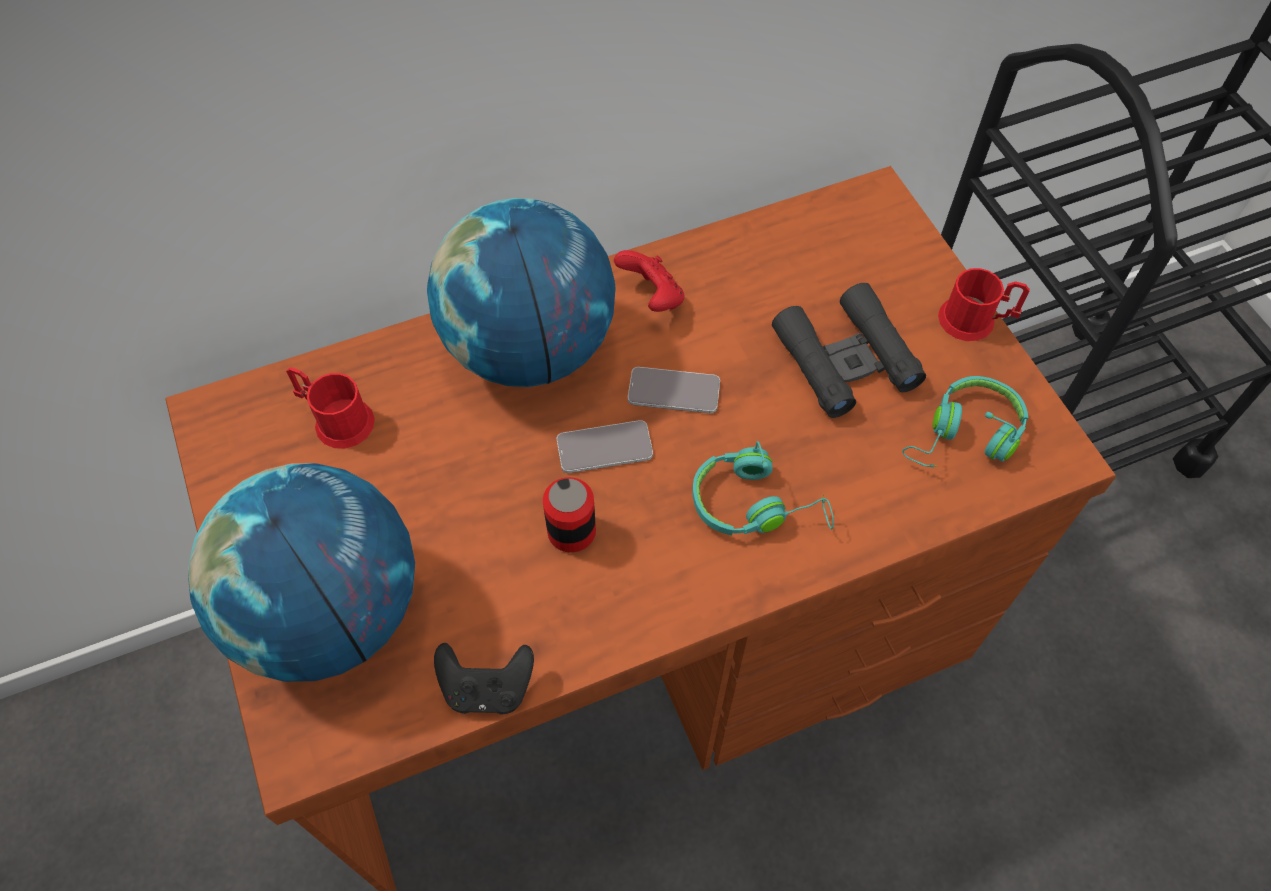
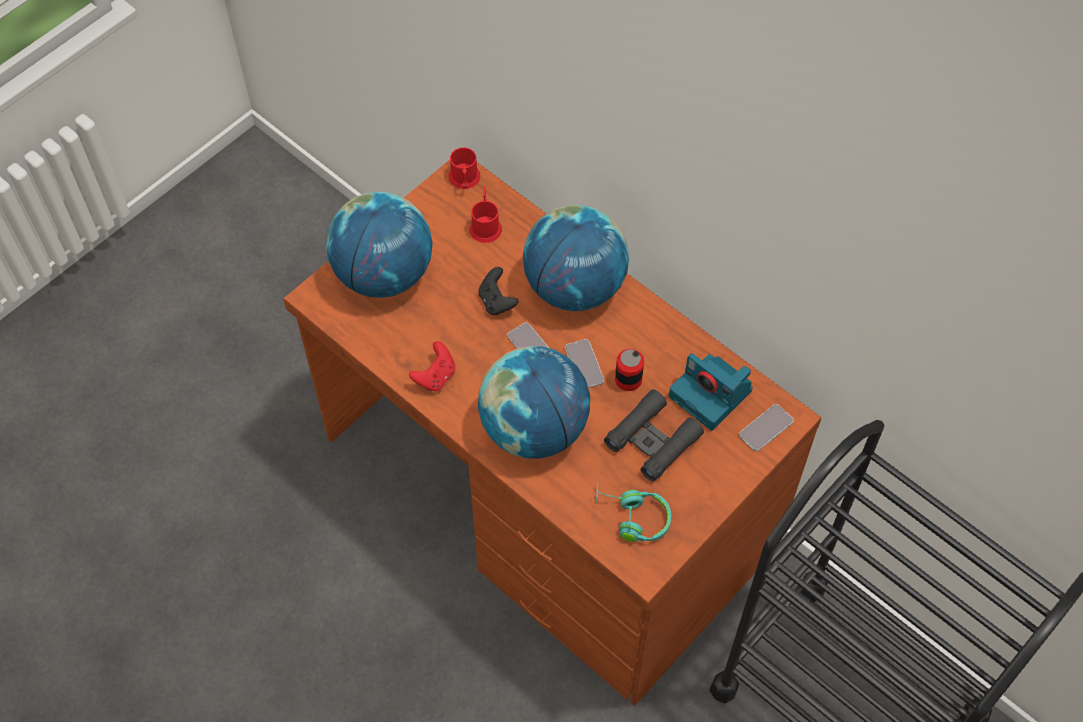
camera: 65 degrees right, 0 degrees up
black game controller [434,643,534,715] -> black game controller moved to [479,267,518,315]
can [543,477,596,552] -> can moved to [615,349,644,391]
red game controller [614,250,685,312] -> red game controller moved to [409,341,455,391]
turquoise headphones [692,441,834,535] -> globe [478,346,590,459]
red mug [938,268,1030,341] -> red mug moved to [449,147,480,189]
none -> camera [669,353,753,431]
none -> phone [739,404,794,452]

